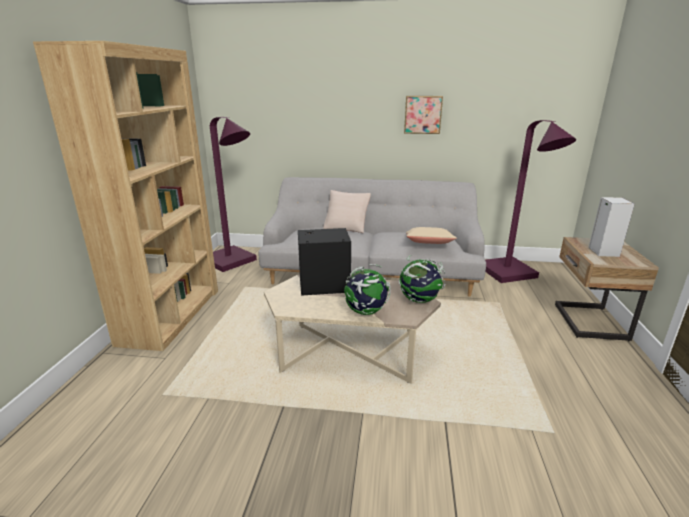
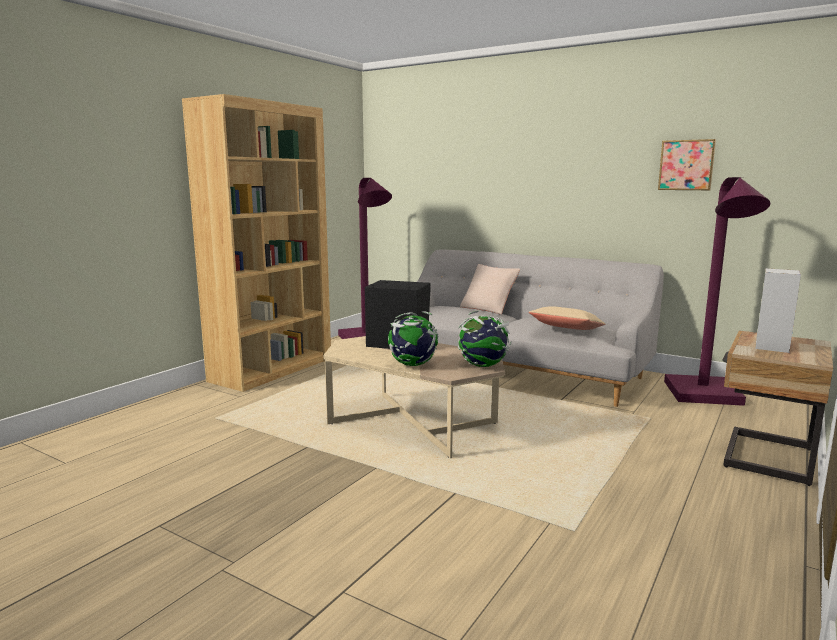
camera: 25 degrees right, 10 degrees down
picture [404,96,443,134] -> picture moved to [658,139,716,190]

